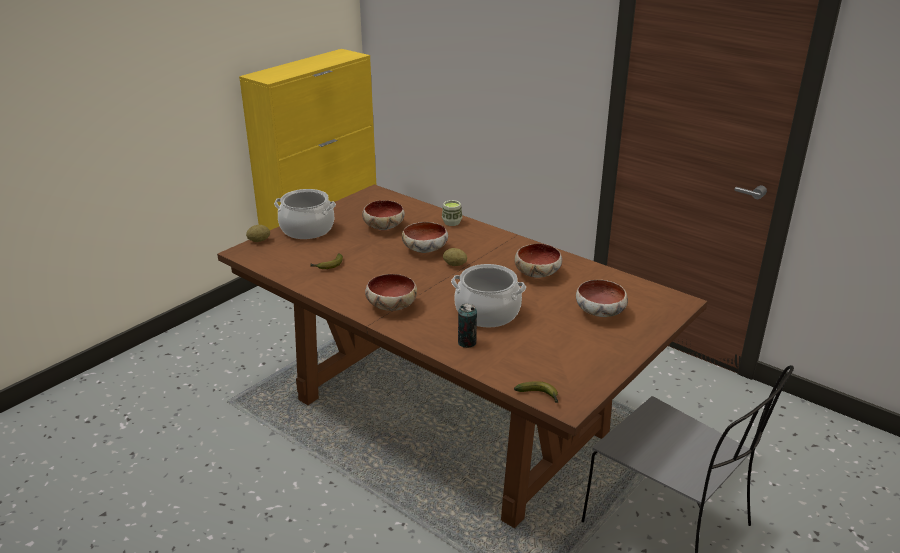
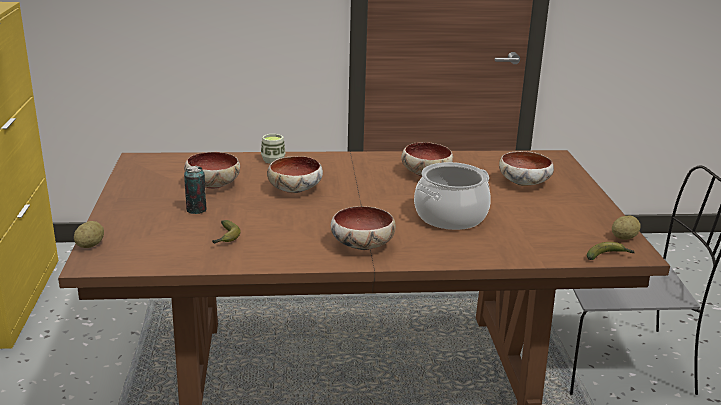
camera: 45 degrees left, 5 degrees down
cooking pot [274,189,336,239] -> none
potato [443,248,467,266] -> potato moved to [612,215,641,240]
can [458,303,477,348] -> can moved to [184,166,207,214]

